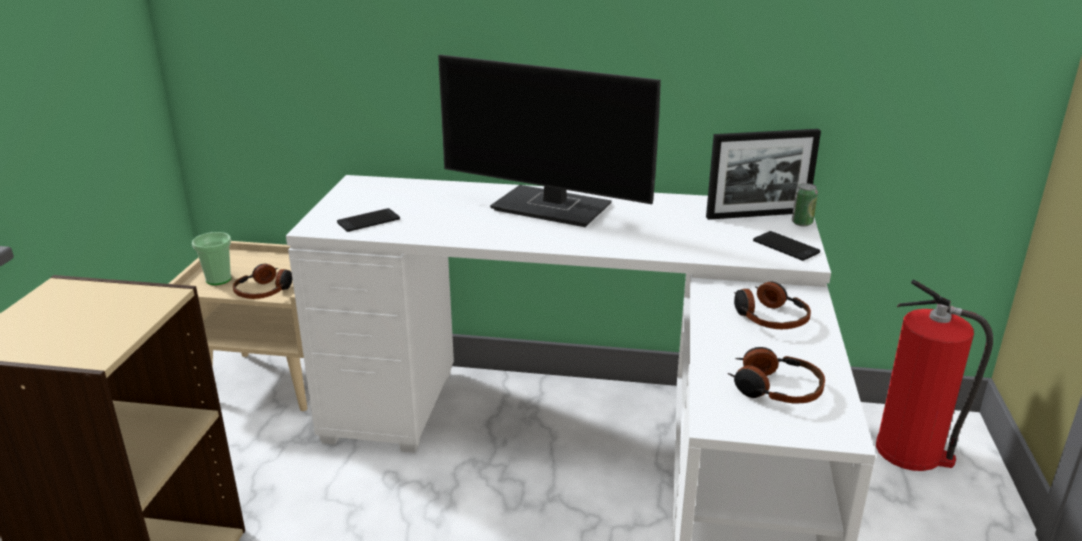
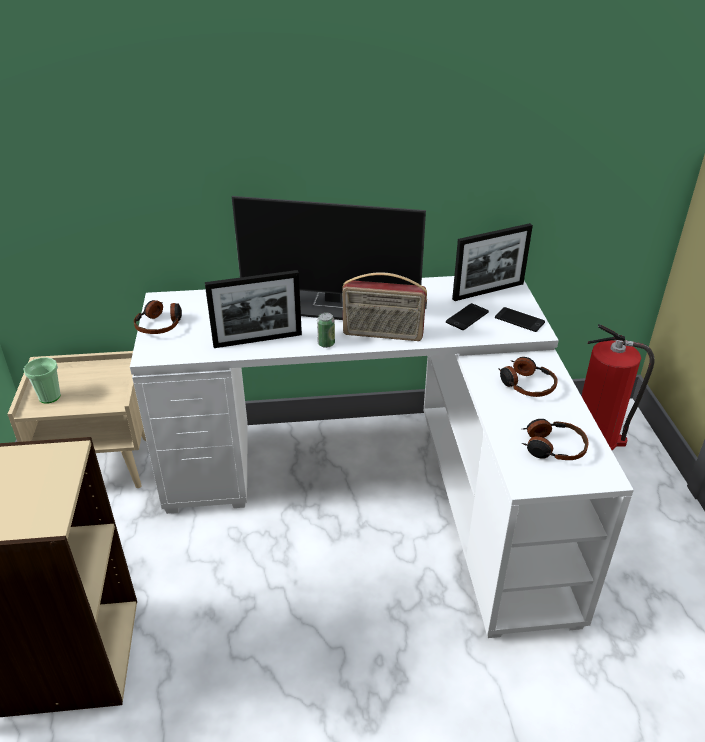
camera: 15 degrees left, 10 degrees up
headphones [233,264,292,299] -> headphones moved to [134,300,182,334]
phone [337,208,400,232] -> phone moved to [446,303,489,330]
can [792,183,818,226] -> can moved to [317,313,335,348]
none -> picture frame [205,270,302,348]
none -> radio [342,272,427,341]

